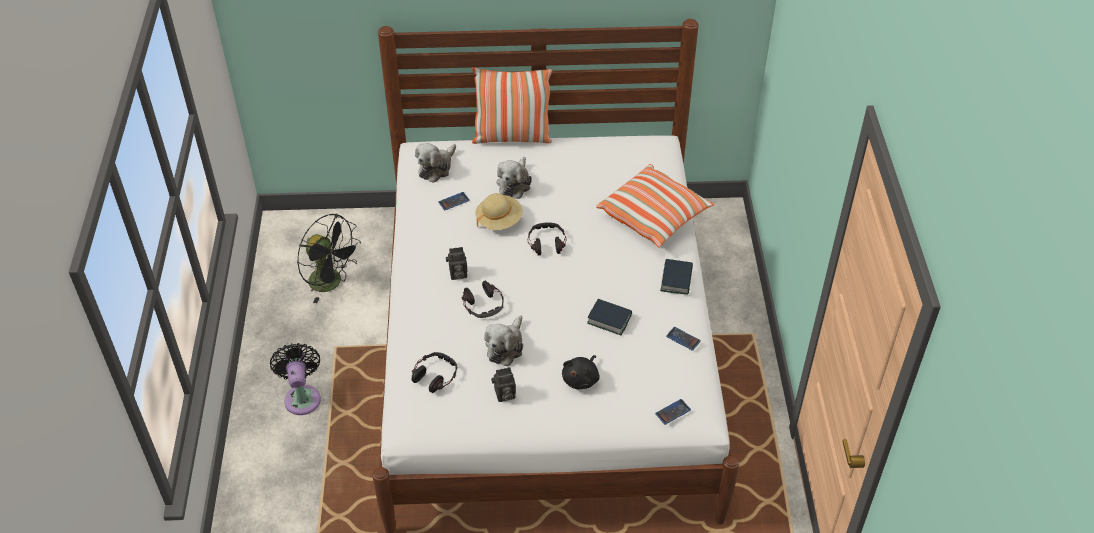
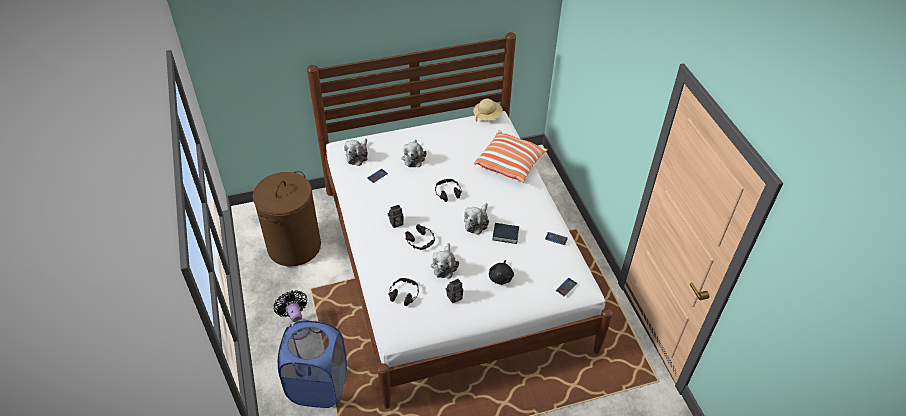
camera: 15 degrees left, 0 degrees up
black fan [297,213,360,303] -> brown laundry basket [253,171,321,266]
pillow [472,67,552,144] -> none
beige hat [476,193,523,230] -> beige hat moved to [473,99,503,122]
book [660,259,693,295] -> none
none -> blue laundry basket [278,320,347,408]
none -> plush toy [464,203,489,235]

